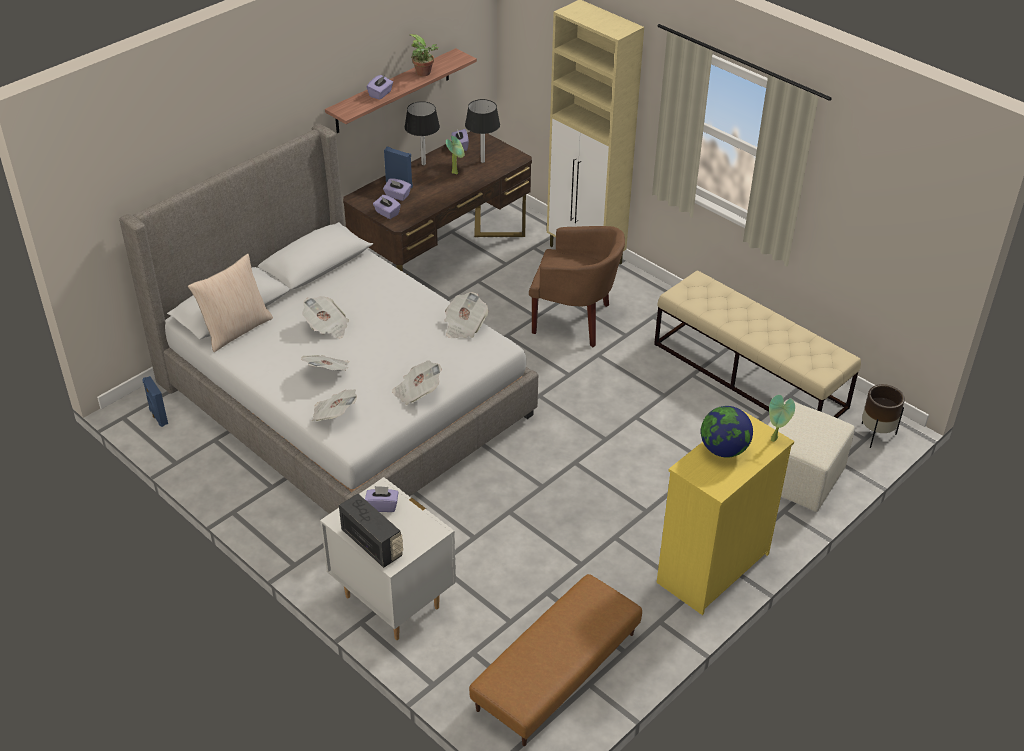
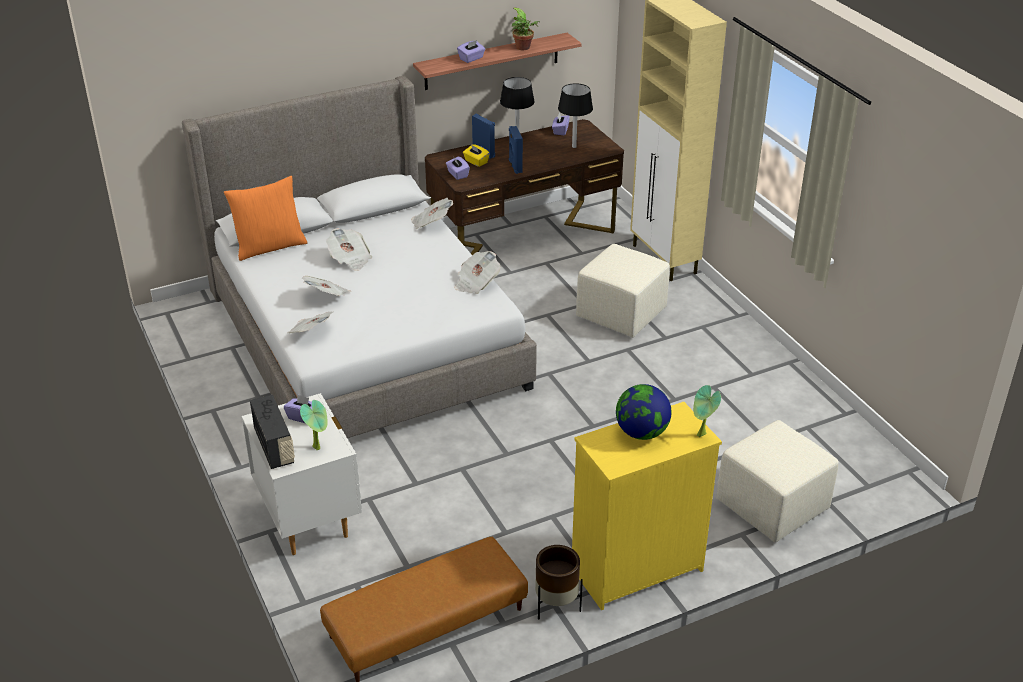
camera: 20 degrees right, 5 degrees down
blue speaker [142,376,168,427] -> blue speaker moved to [509,126,523,174]
beige pillow [188,254,273,352] -> orange pillow [224,176,307,261]
purple tissue box [383,178,411,201] -> yellow tissue box [463,144,490,167]
newspaper [392,360,442,405] -> newspaper moved to [411,198,453,229]
potted plant [446,136,465,175] -> potted plant moved to [300,400,328,450]
brown armchair [529,226,625,347] -> beige ottoman [576,244,670,338]
beige bench [654,271,861,418] -> none
brown planter [862,384,905,448] -> brown planter moved to [535,545,583,619]

